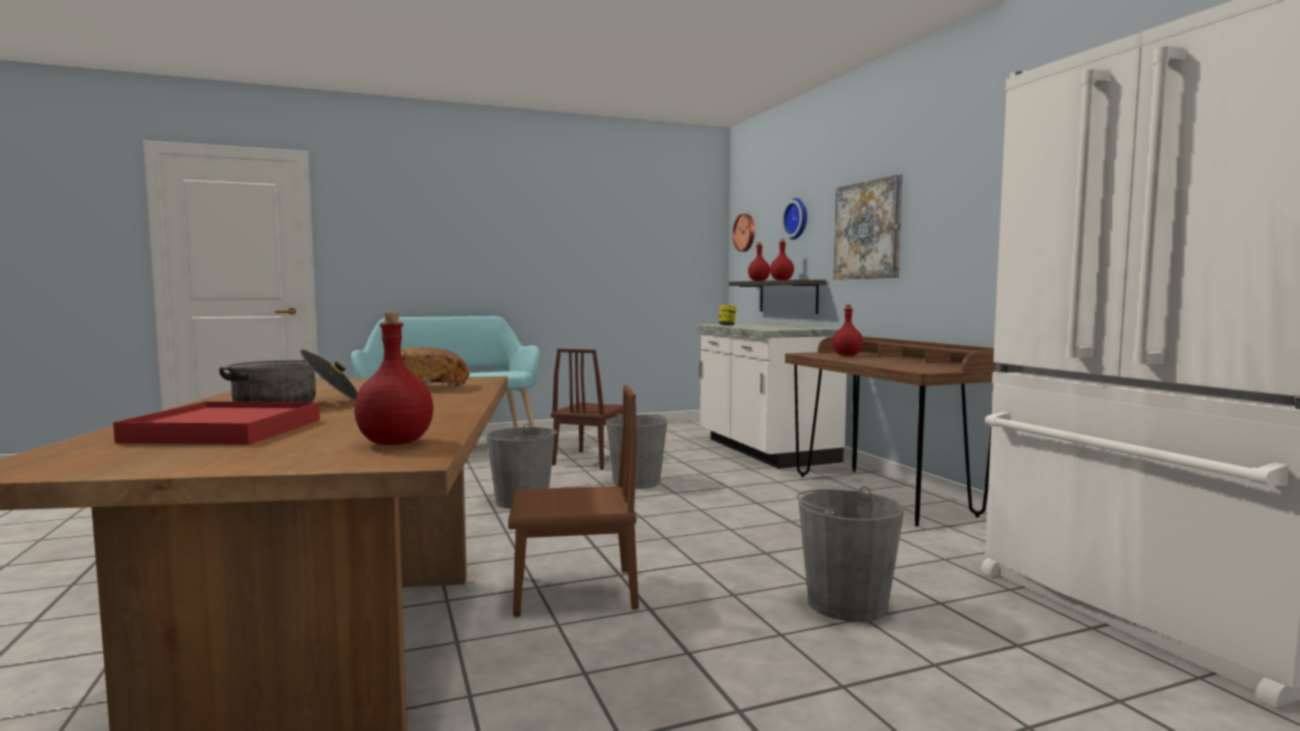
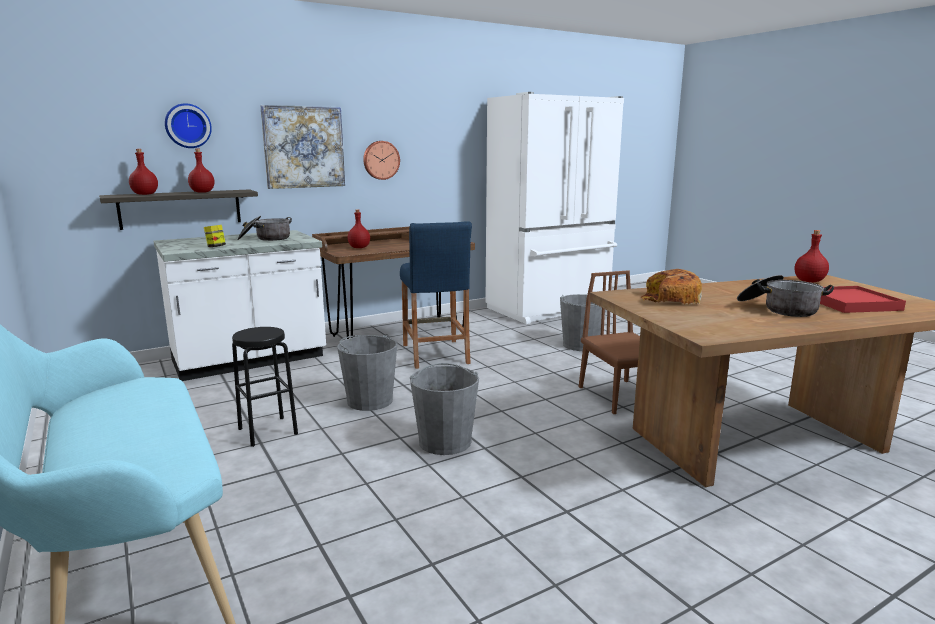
camera: 100 degrees left, 10 degrees up
brown chair [551,349,623,470] -> black stool [232,327,298,447]
wall clock [733,214,755,252] -> wall clock moved to [363,141,400,180]
none -> cooking pot [237,216,292,241]
none -> blue stool [400,221,472,369]

